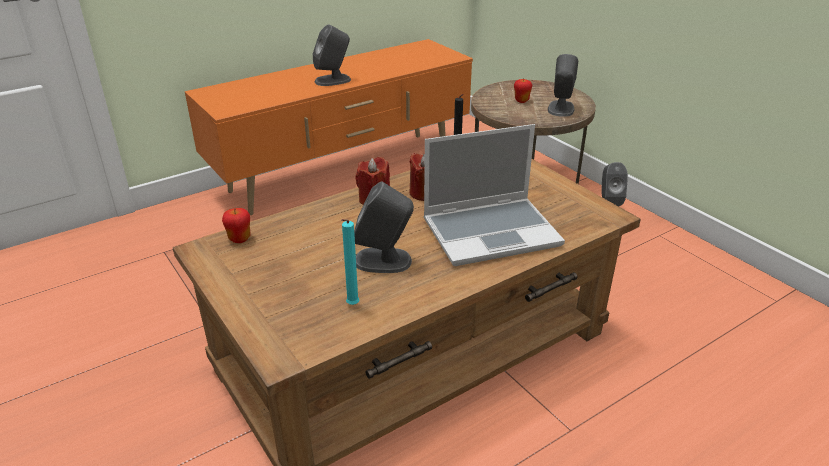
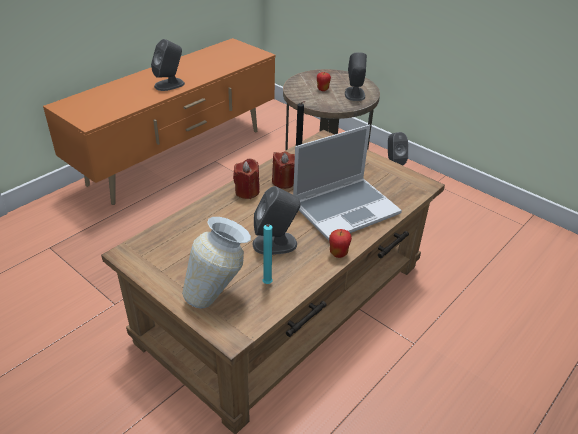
camera: 15 degrees left, 5 degrees up
apple [222,208,251,243] -> apple moved to [329,229,352,258]
none -> vase [182,217,251,308]

